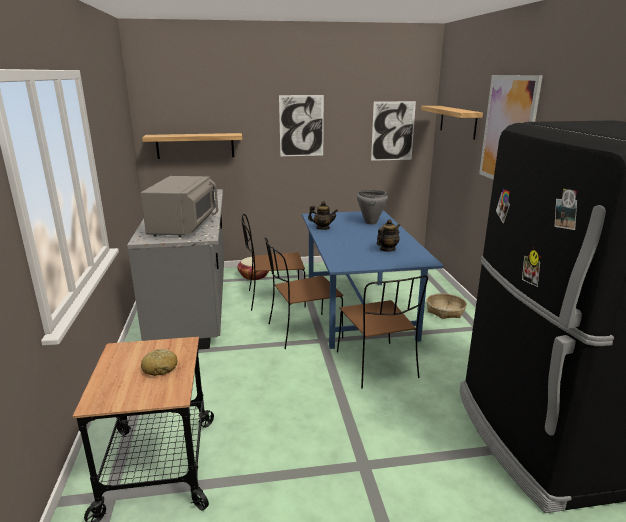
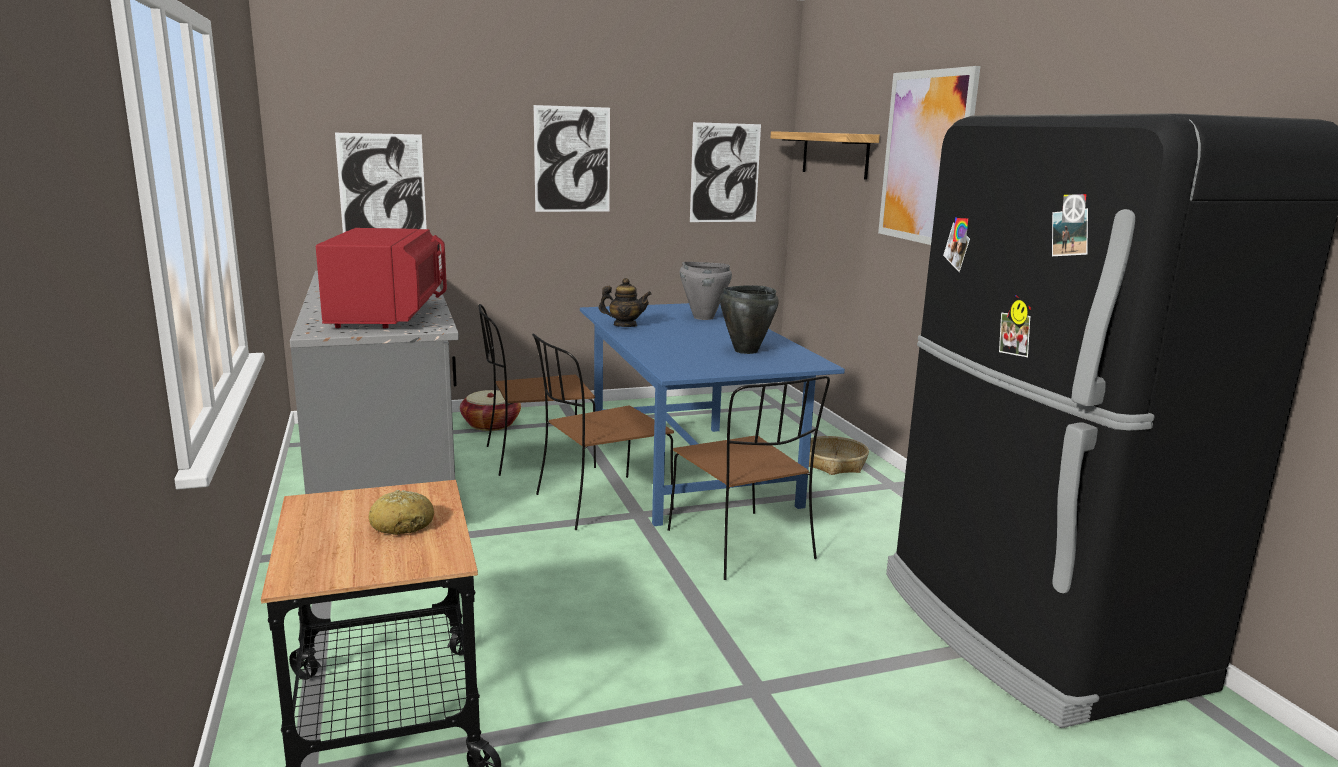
camera: 10 degrees left, 5 degrees down
grey microwave [140,176,218,237] -> red microwave [316,228,447,328]
shelf [142,133,242,159] -> picture [335,133,427,233]
teapot [377,219,400,252] -> black cooking pot [720,285,779,354]

